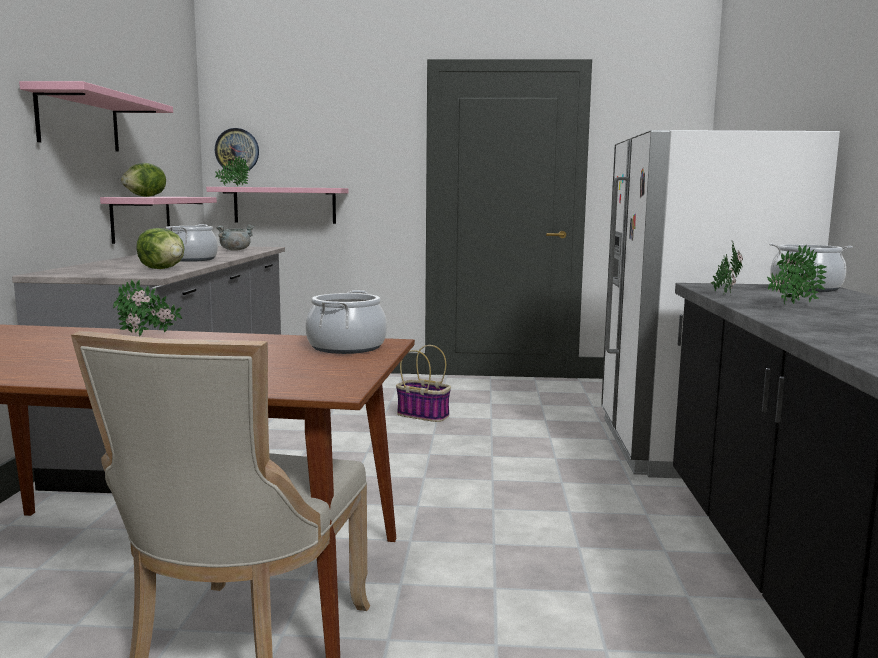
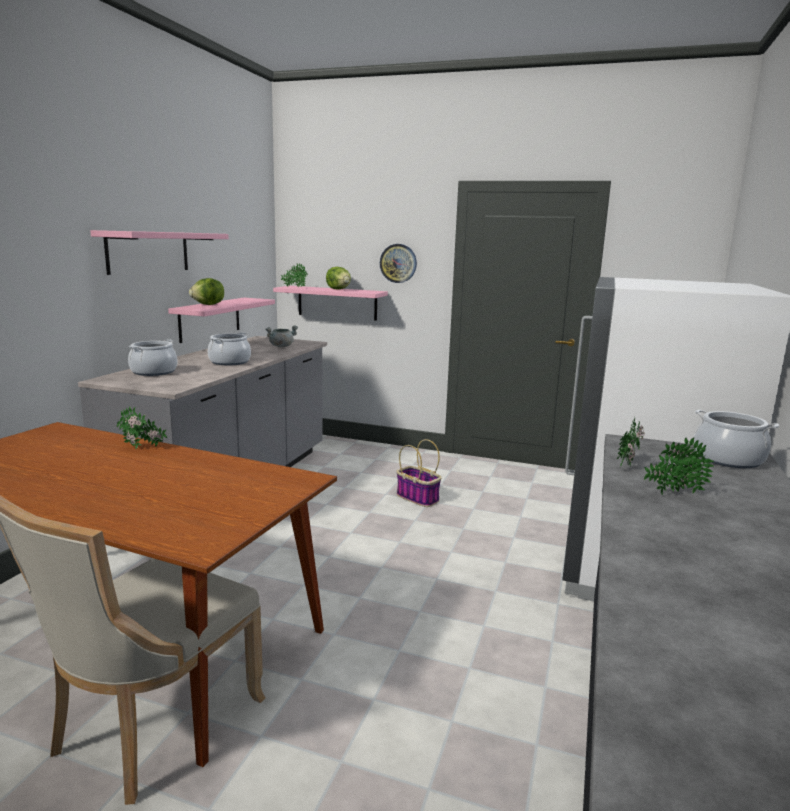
camera: 15 degrees right, 5 degrees up
lettuce [136,228,185,269] -> lettuce moved to [326,267,351,290]
wall clock [215,128,259,172] -> wall clock moved to [380,244,417,283]
cooking pot [305,290,387,354] -> cooking pot moved to [128,339,178,376]

